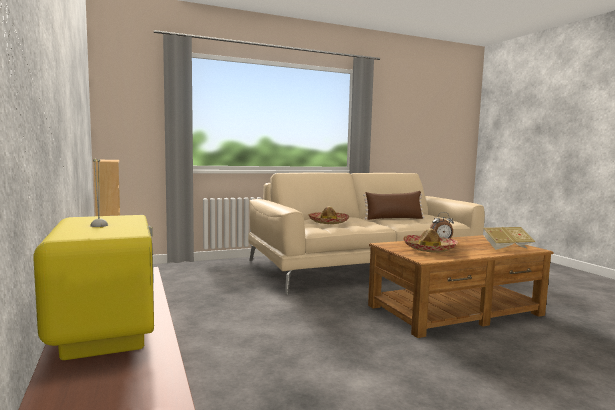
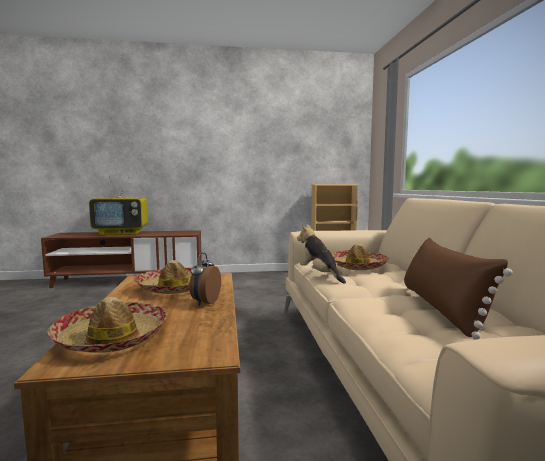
camera: 105 degrees right, 0 degrees up
book [483,227,535,250] -> hat [47,297,167,353]
none -> plush toy [297,224,346,284]

